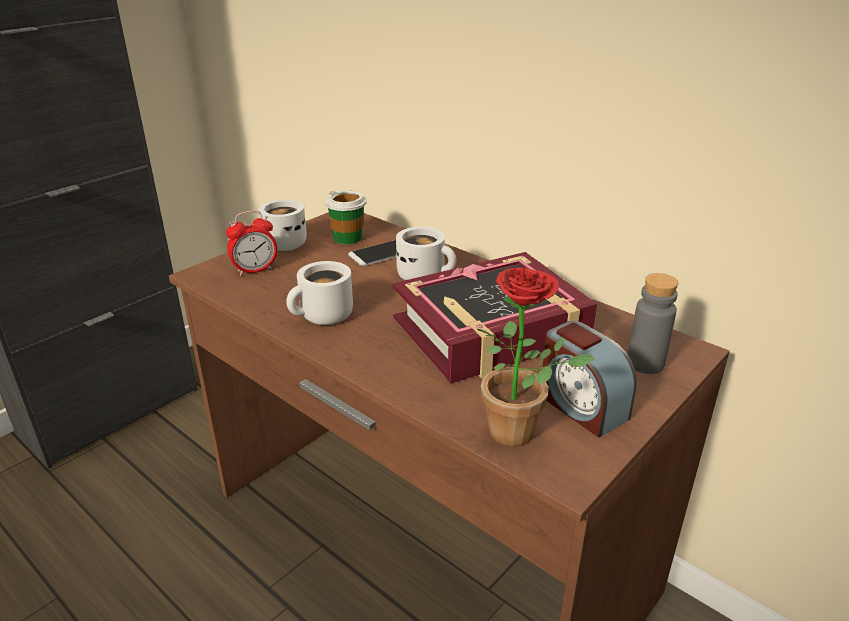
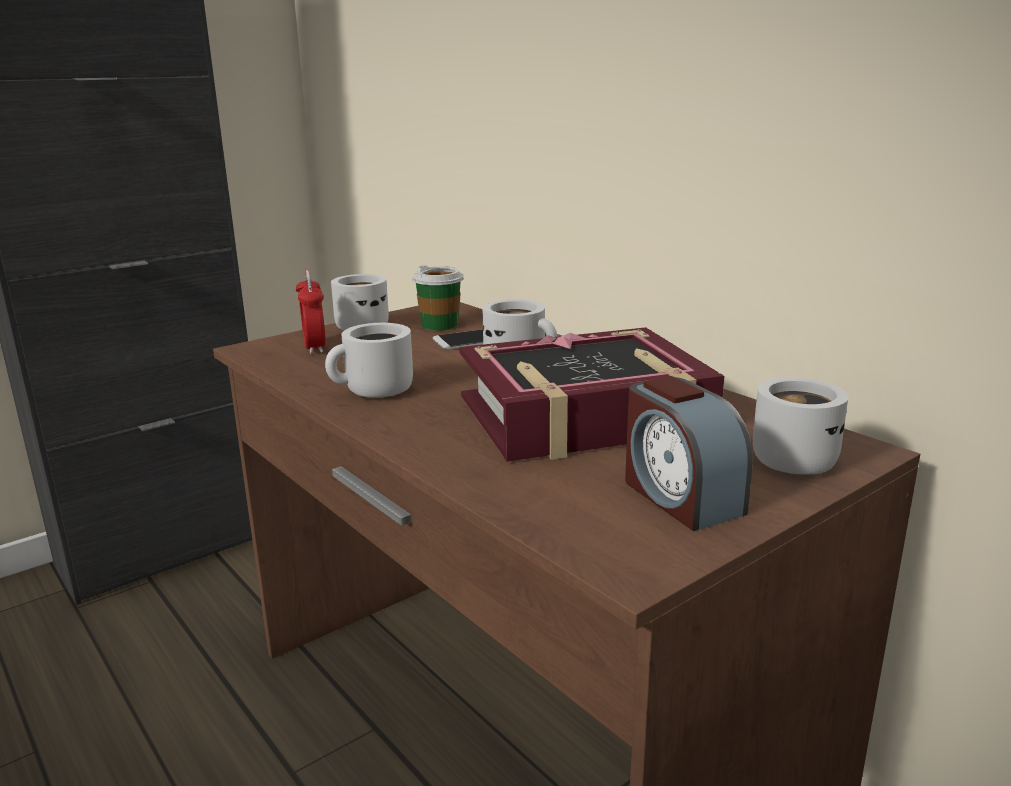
camera: 10 degrees right, 10 degrees down
alarm clock [226,210,277,276] -> alarm clock turned 90 degrees clockwise [296,270,325,354]
potted plant [477,268,595,447] -> none
grey bottle [628,273,678,374] -> white mug [753,377,848,475]

